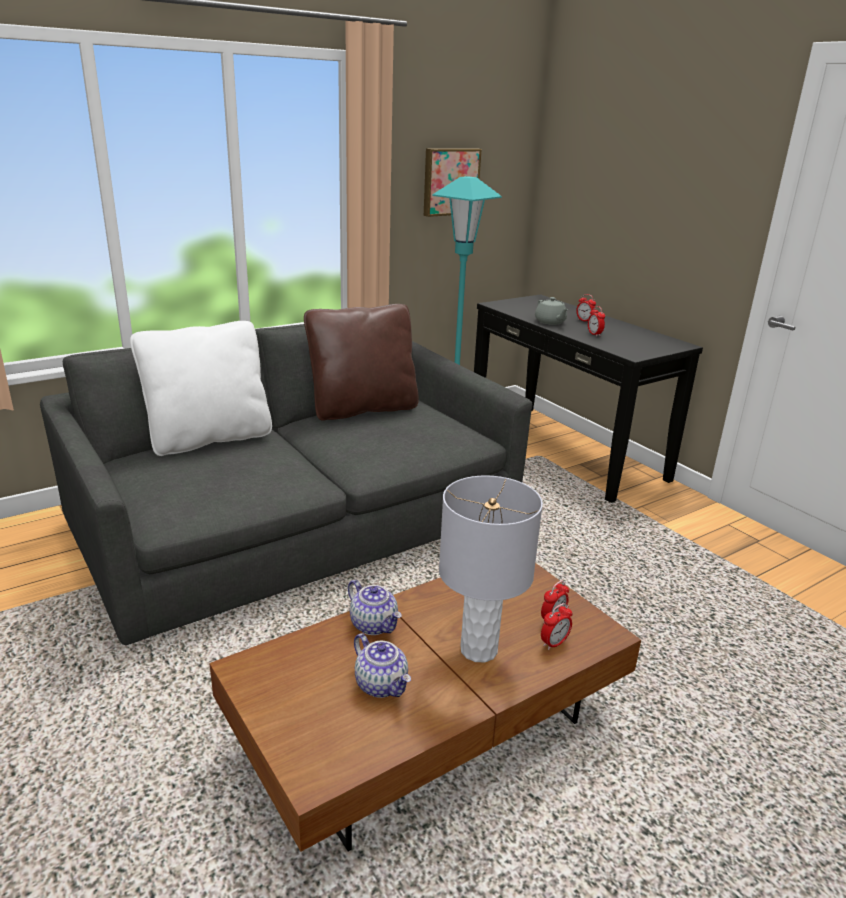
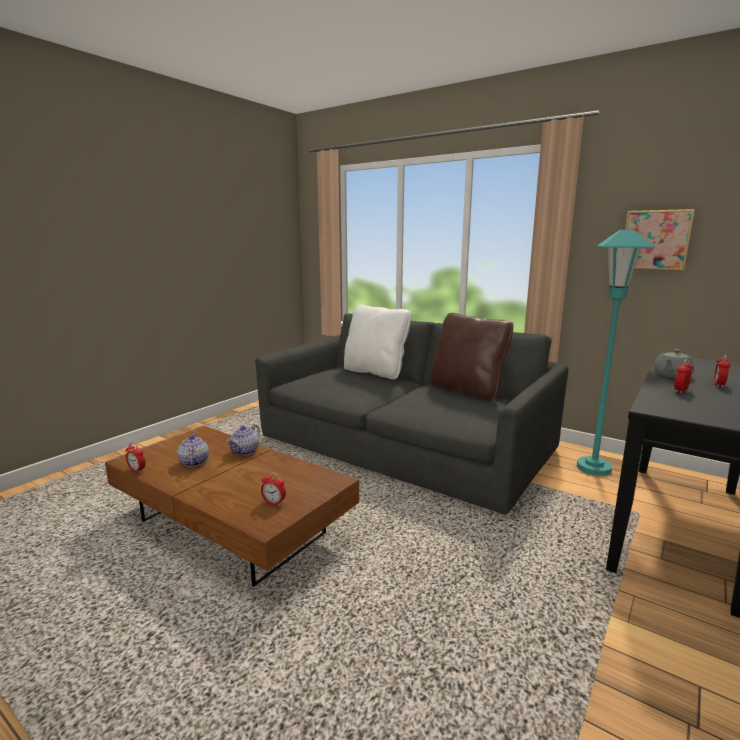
camera: 70 degrees right, 10 degrees down
teapot [354,633,411,698] -> teapot turned 135 degrees clockwise [177,434,209,467]
grey table lamp [439,475,543,663] -> none
alarm clock [541,603,573,650] -> alarm clock moved to [126,442,145,473]

